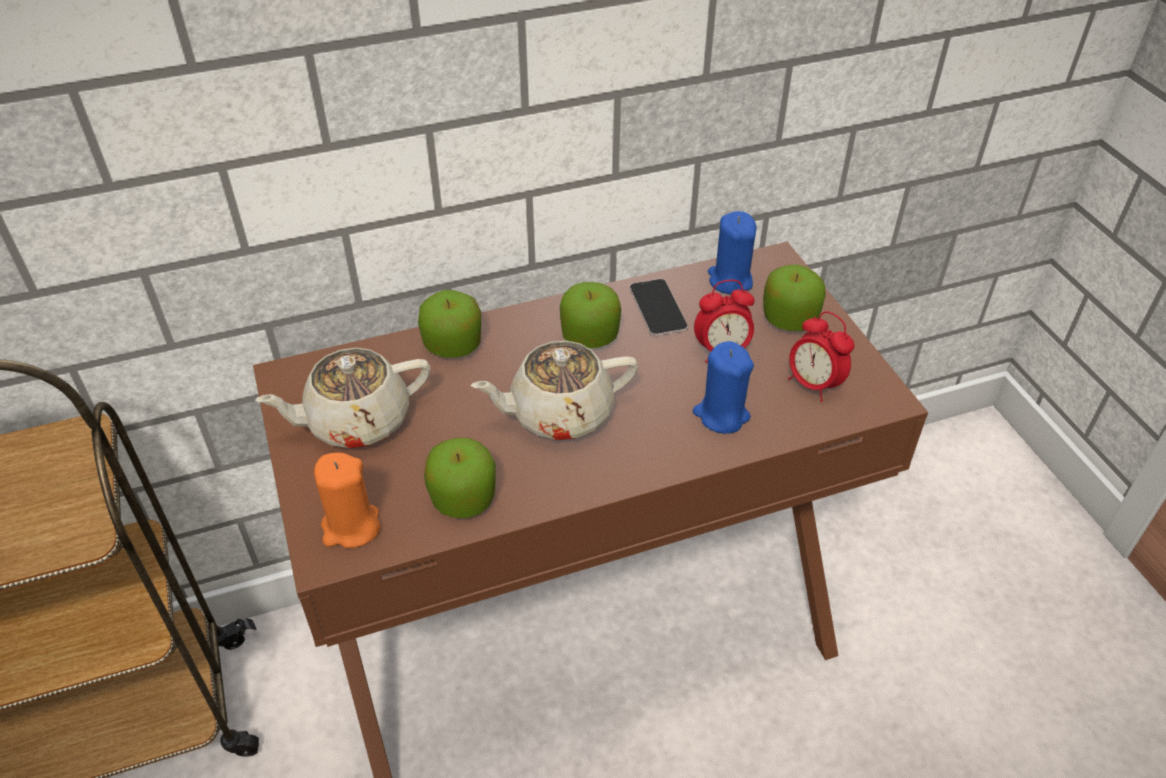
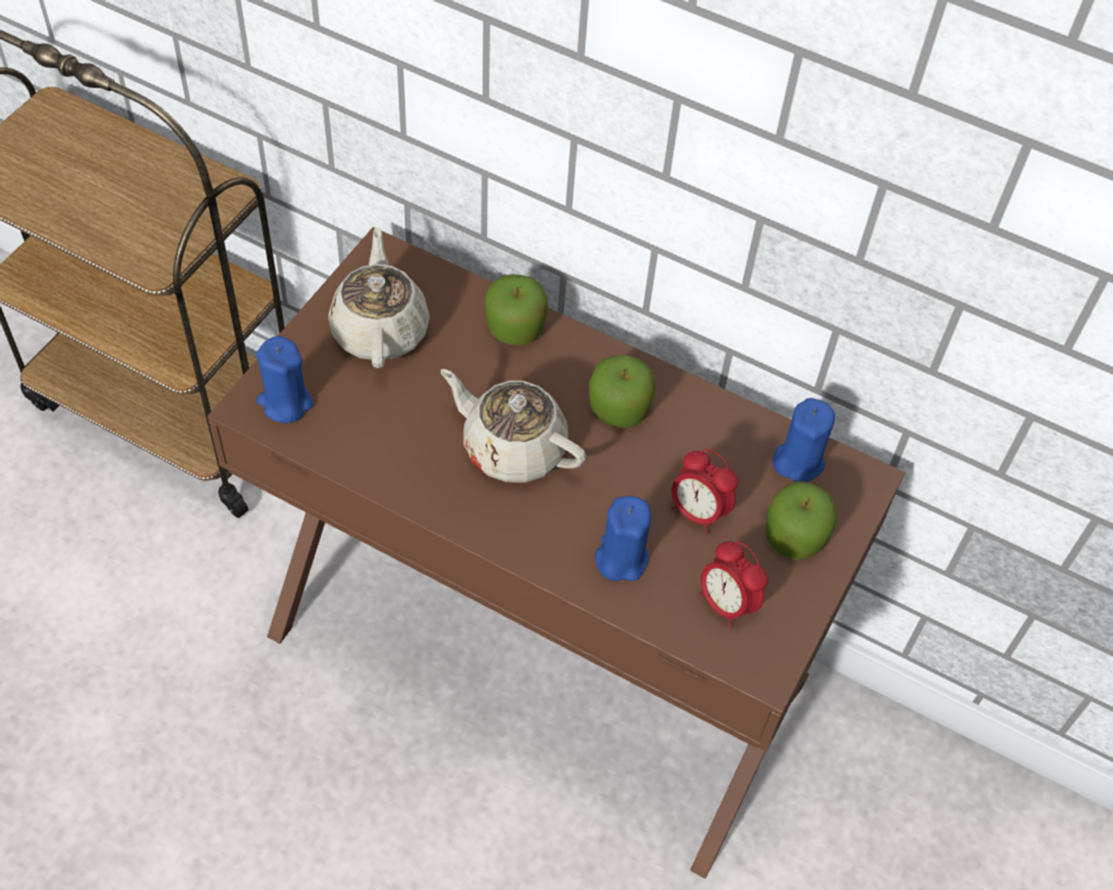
camera: 45 degrees right, 10 degrees up
beige teapot [255,348,430,448] -> beige teapot turned 60 degrees clockwise [328,227,430,369]
orange candle [314,452,381,548] -> blue candle [256,336,314,423]
apple [424,438,496,518] -> none
phone [629,279,688,336] -> none
alarm clock [788,311,854,402] -> alarm clock turned 45 degrees counterclockwise [699,541,768,628]

